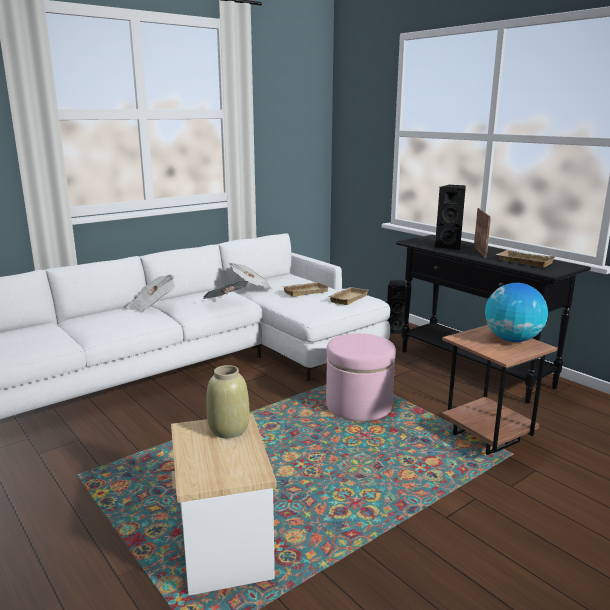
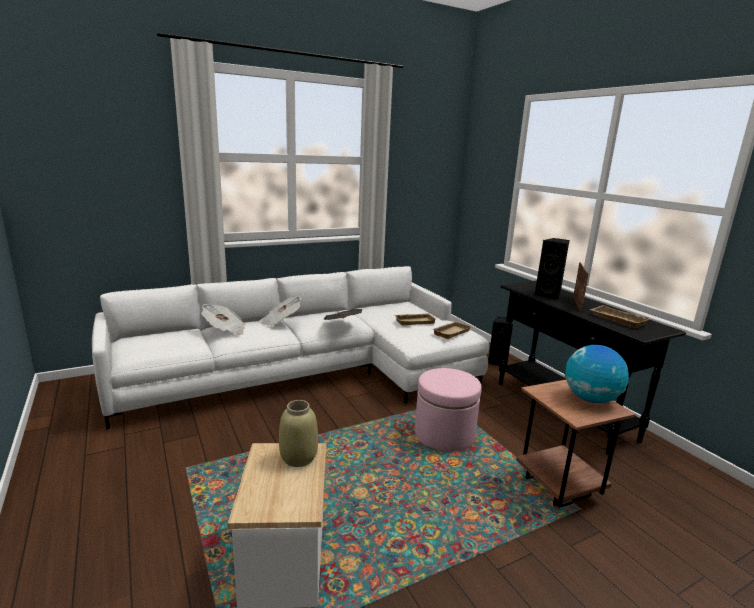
camera: 10 degrees right, 0 degrees up
newspaper [228,263,272,289] -> newspaper moved to [201,304,246,335]

